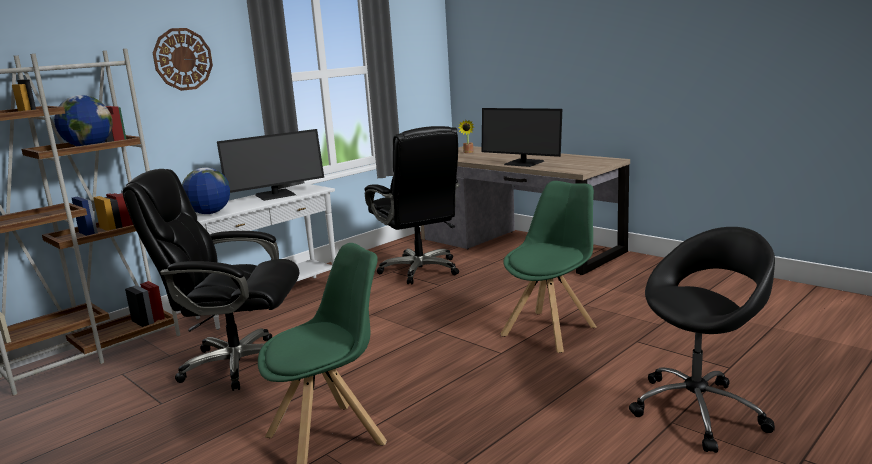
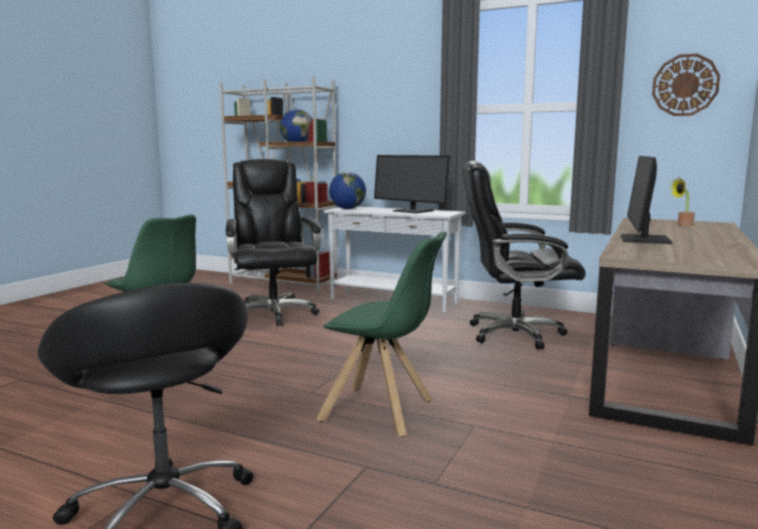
camera: 70 degrees right, 5 degrees down
wall clock [153,28,213,91] -> wall clock moved to [652,54,720,116]
black office chair [364,126,460,285] -> black office chair turned 45 degrees clockwise [463,161,586,350]

